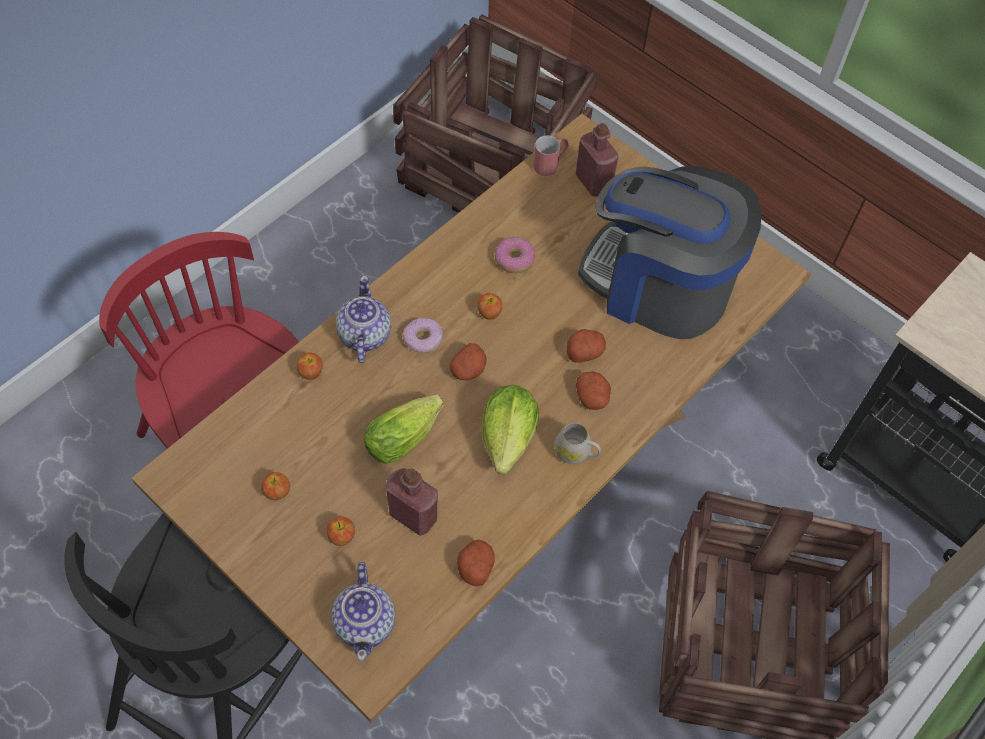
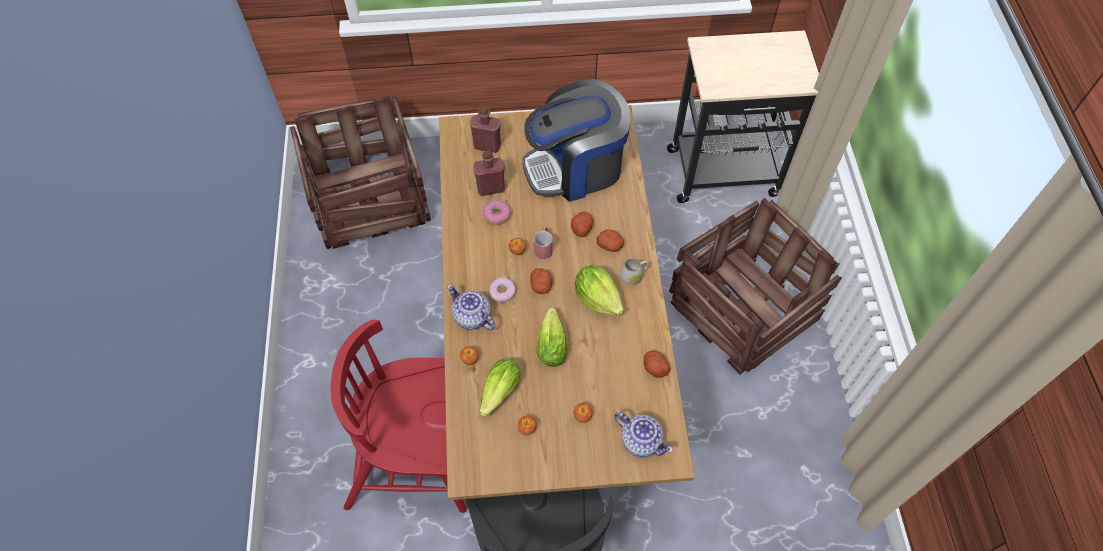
camera: 45 degrees left, 0 degrees up
red bottle [386,468,438,536] -> red bottle moved to [473,151,505,196]
red mug [533,135,569,176] -> red mug moved to [534,227,553,259]
none -> lettuce [479,359,521,417]

